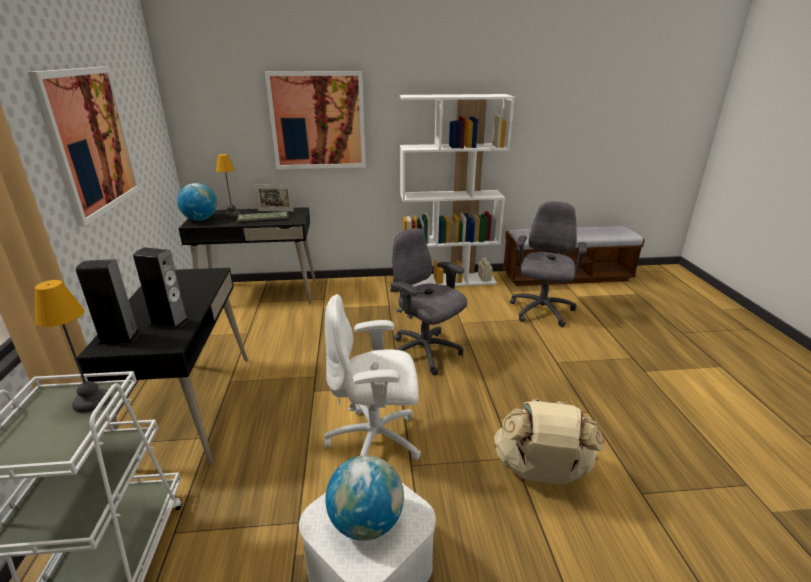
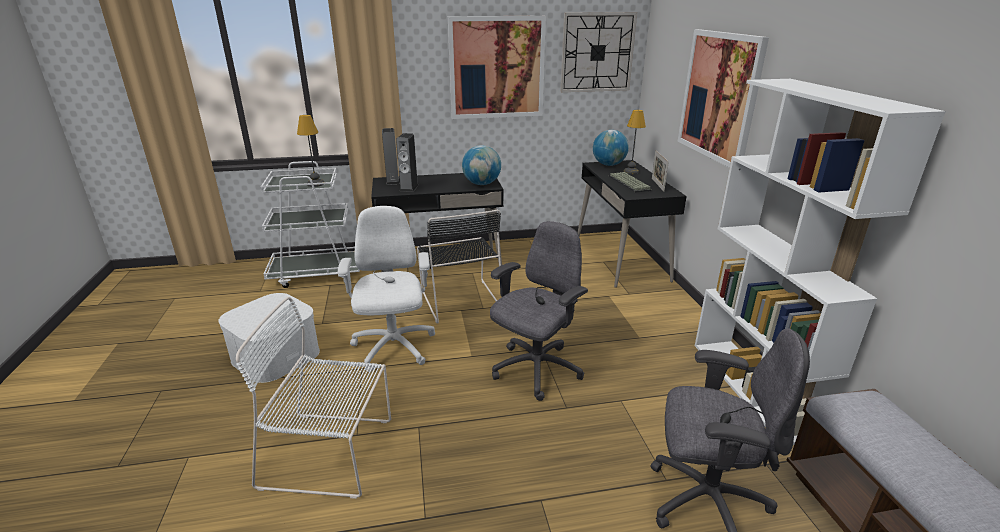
camera: 85 degrees right, 0 degrees up
globe [325,455,404,541] -> globe moved to [462,145,501,185]
beige backpack [494,399,604,484] -> white chair [236,297,391,499]
none -> black chair [417,209,501,324]
none -> wall clock [560,12,637,92]

